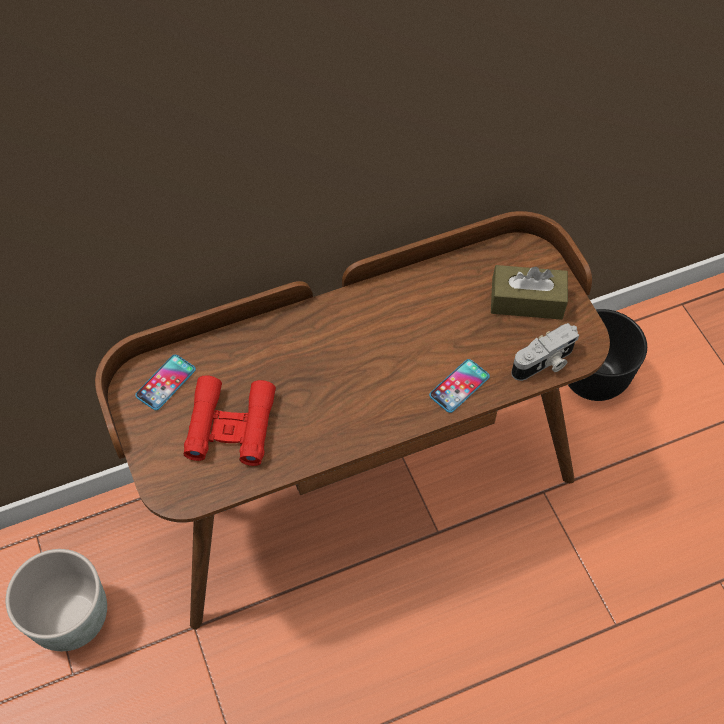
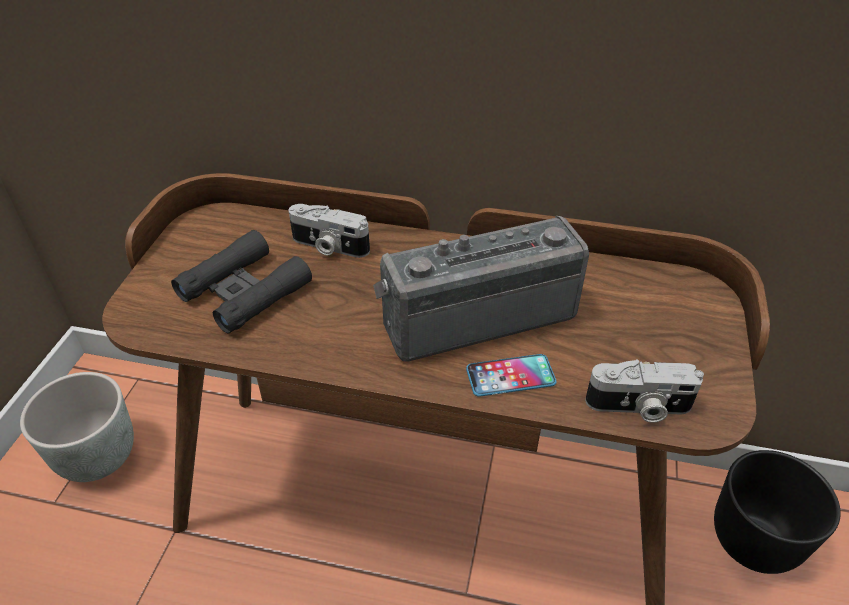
camera: 35 degrees right, 15 degrees down
phone [135,355,196,410] -> none
red binoculars [184,375,276,466] -> black binoculars [171,230,312,334]
brown tissue box [491,265,568,320] -> none
none -> camera [289,204,370,258]
none -> radio [373,216,589,362]

